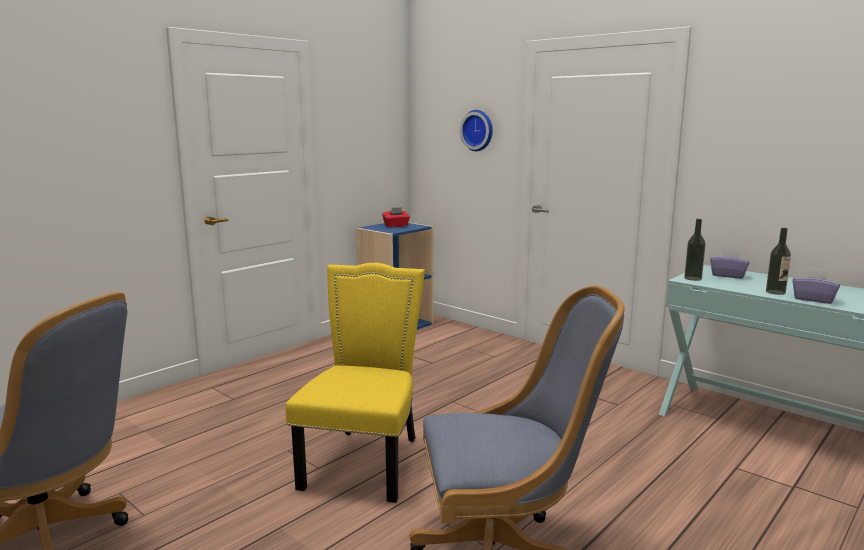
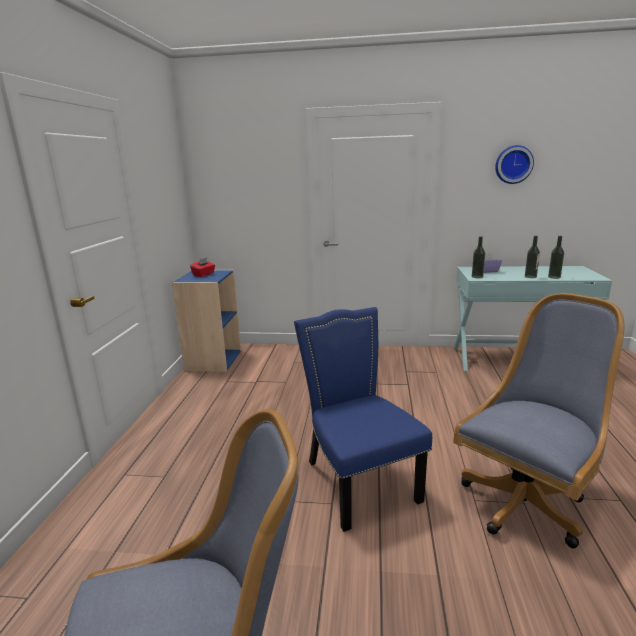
camera: 35 degrees left, 5 degrees up
yellow chair [285,263,425,503] -> blue chair [294,307,432,532]
wall clock [460,110,493,151] -> wall clock moved to [495,145,534,184]
purple tissue box [793,267,840,304] -> bottle [548,236,564,279]

